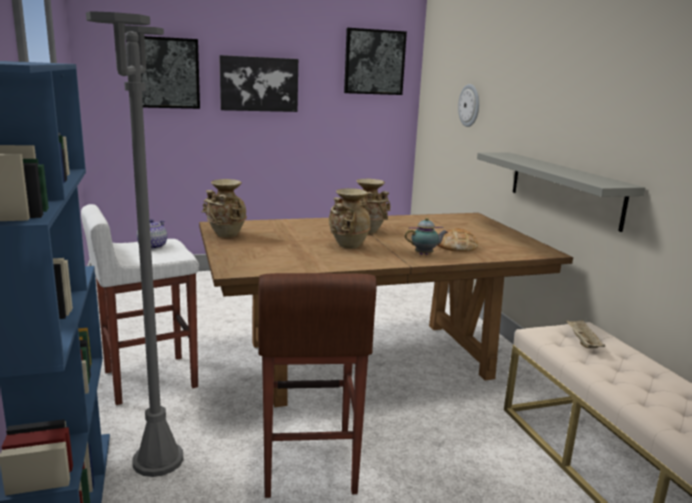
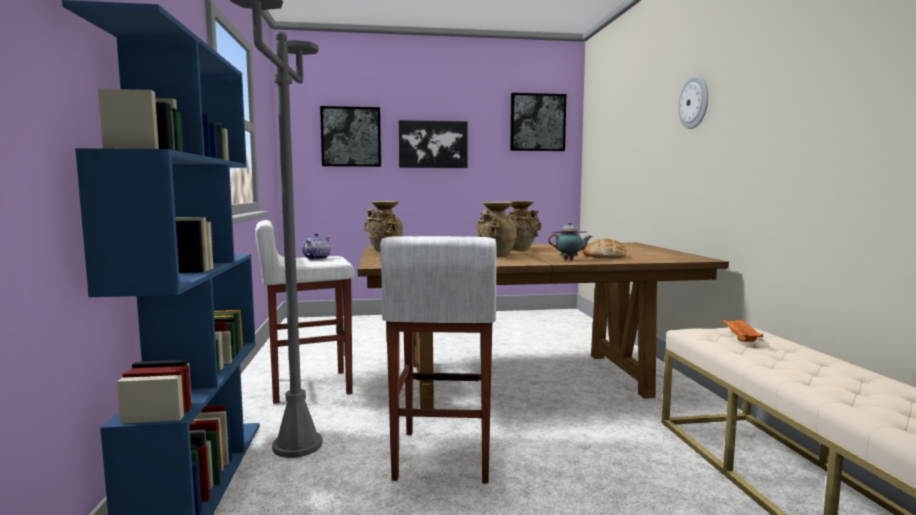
camera: 10 degrees right, 10 degrees down
brown stool [259,273,377,498] -> white stool [380,236,496,484]
wall clock [458,84,479,127] -> wall clock moved to [678,76,708,129]
grey shelf [477,153,646,232] -> none
beige tray [566,320,605,348] -> orange tray [722,319,764,342]

